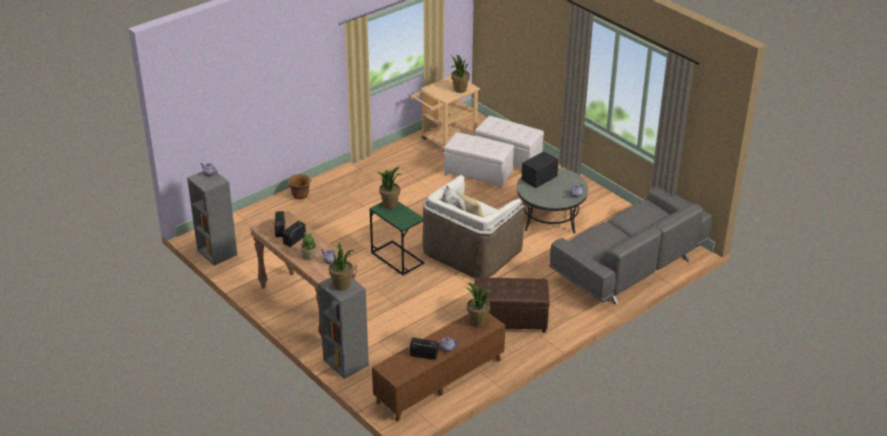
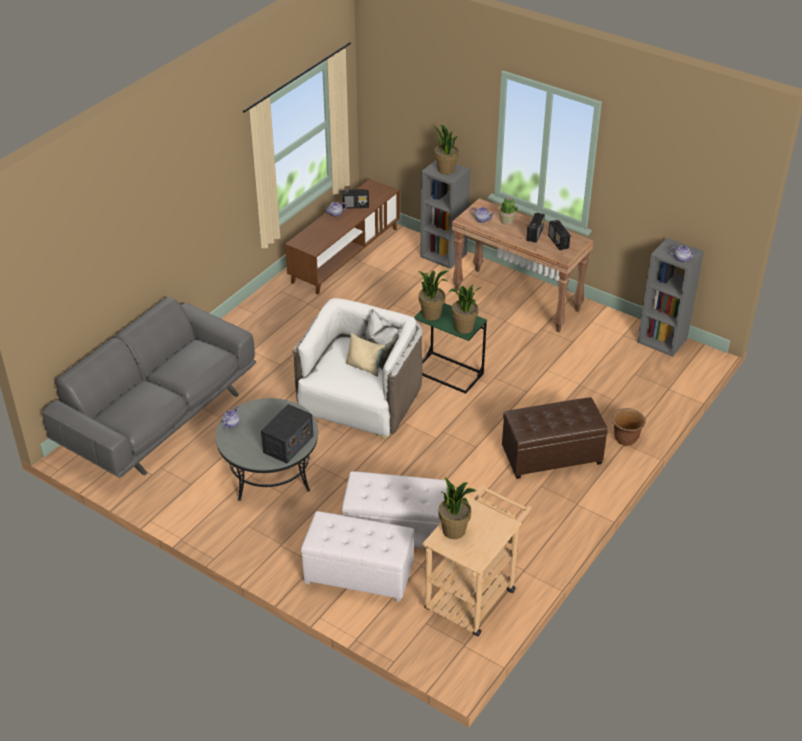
camera: 165 degrees right, 5 degrees up
potted plant [464,283,490,327] -> potted plant moved to [418,270,448,320]
brown ottoman [474,278,550,332] -> brown ottoman moved to [502,397,608,479]

